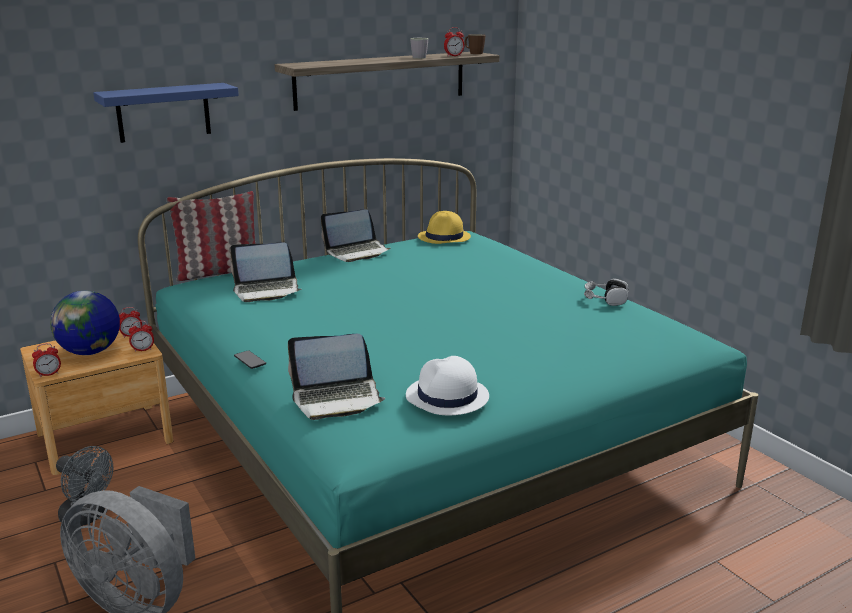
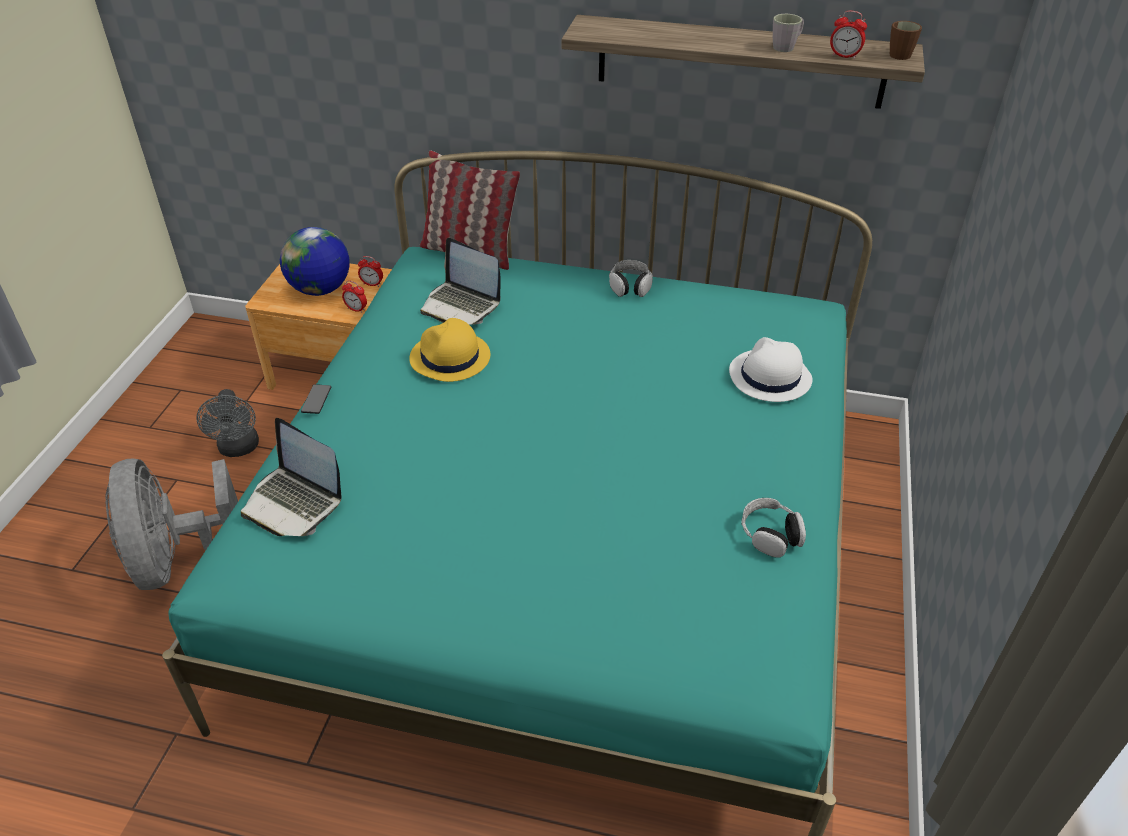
camera: 45 degrees right, 20 degrees up
alarm clock [32,343,61,377] -> none
blue shelf [93,83,239,143] -> none
laptop [321,209,390,262] -> headphones [609,260,653,297]
white hat [406,356,489,415] -> white hat moved to [729,337,812,402]
yellow hat [418,211,471,244] -> yellow hat moved to [409,318,490,382]

